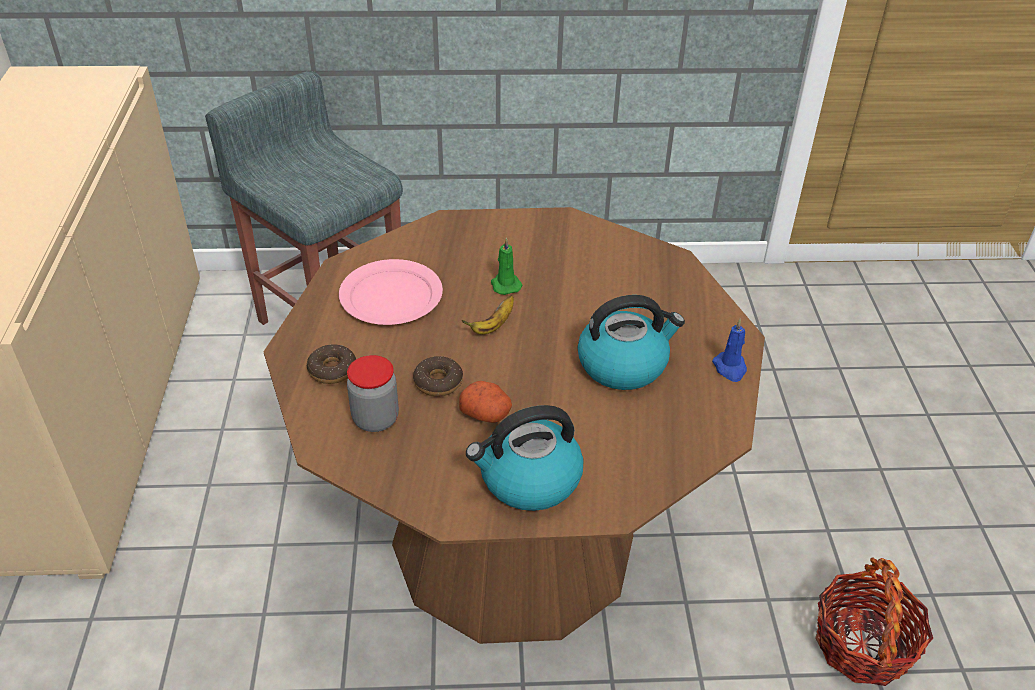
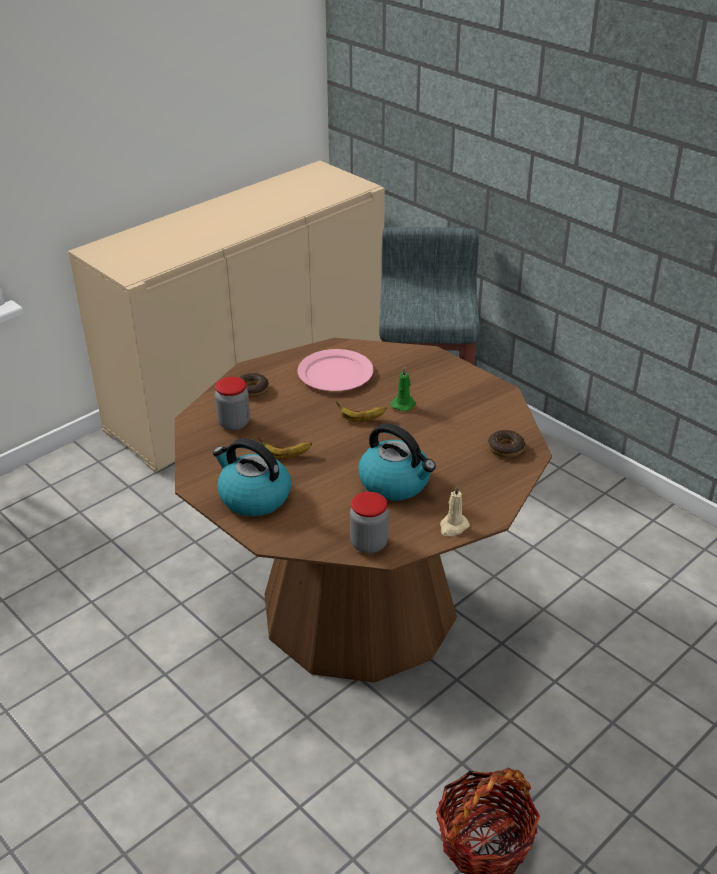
camera: 50 degrees right, 5 degrees down
donut [413,356,463,396] -> donut moved to [488,430,525,458]
potato [459,381,512,423] -> banana [258,438,312,459]
blue candle [712,319,747,382] -> beige candle [440,485,470,536]
none -> jar [350,492,389,554]

